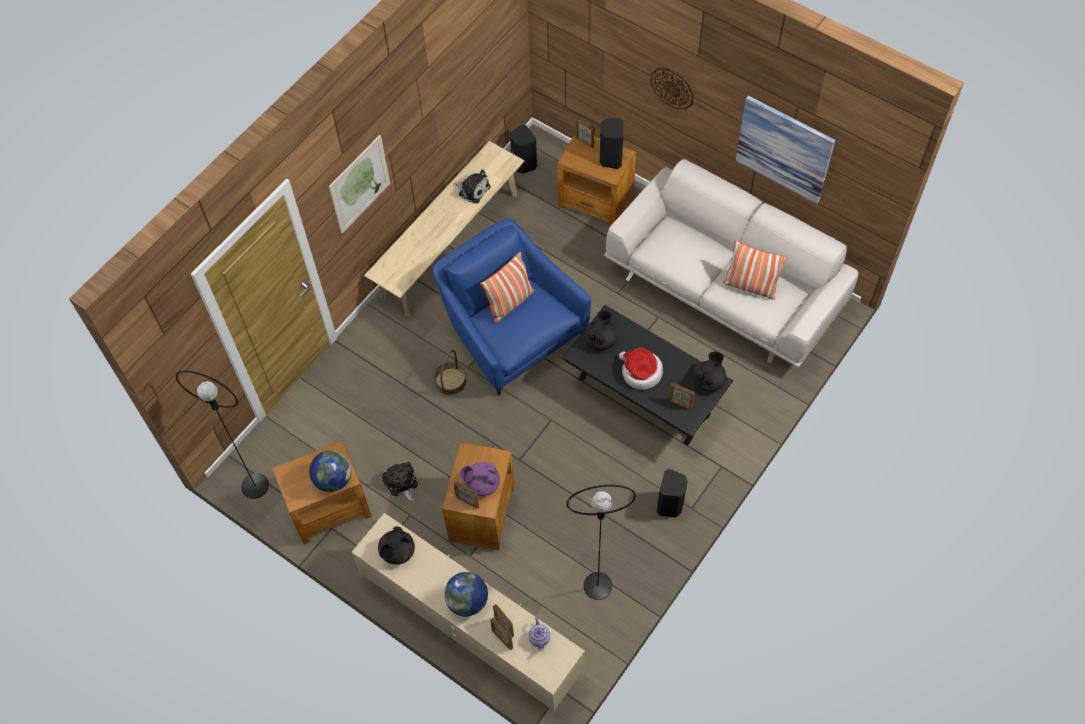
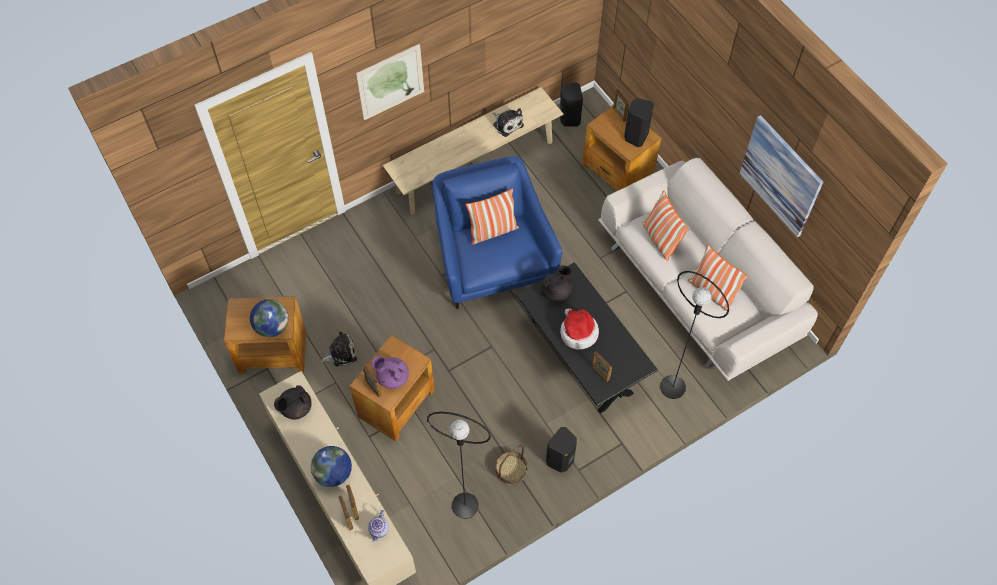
camera: 20 degrees right, 0 degrees up
black floor lamp [176,371,269,499] -> black floor lamp moved to [660,271,729,399]
plush toy [382,462,418,502] -> plush toy turned 75 degrees clockwise [321,331,357,366]
basket [434,350,467,395] -> basket moved to [495,445,527,485]
wall clock [650,68,694,110] -> none
black teapot [692,351,726,392] -> none
none -> pillow [642,191,689,261]

